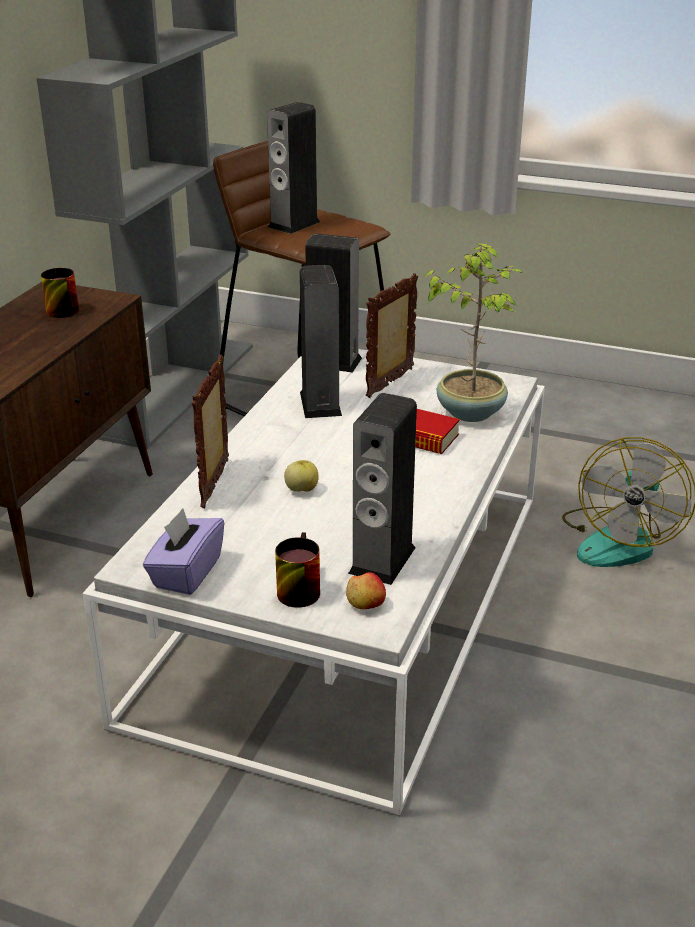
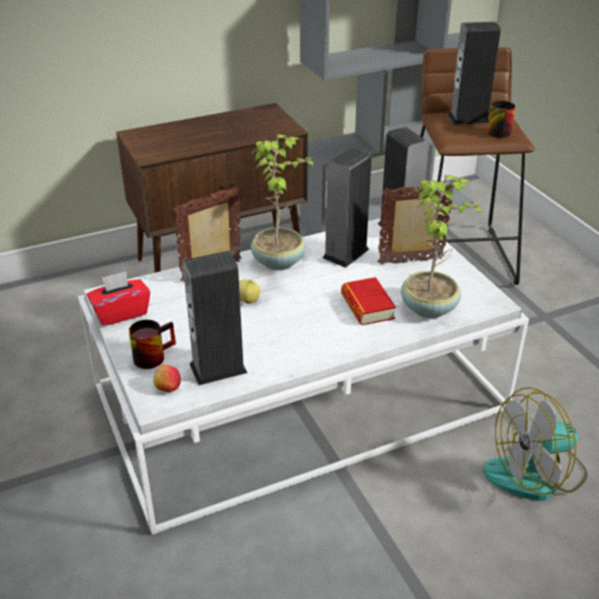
camera: 45 degrees right, 5 degrees up
mug [41,268,79,318] -> mug moved to [487,101,516,138]
purple tissue box [143,508,224,595] -> red tissue box [87,271,150,326]
none -> potted plant [251,134,314,270]

